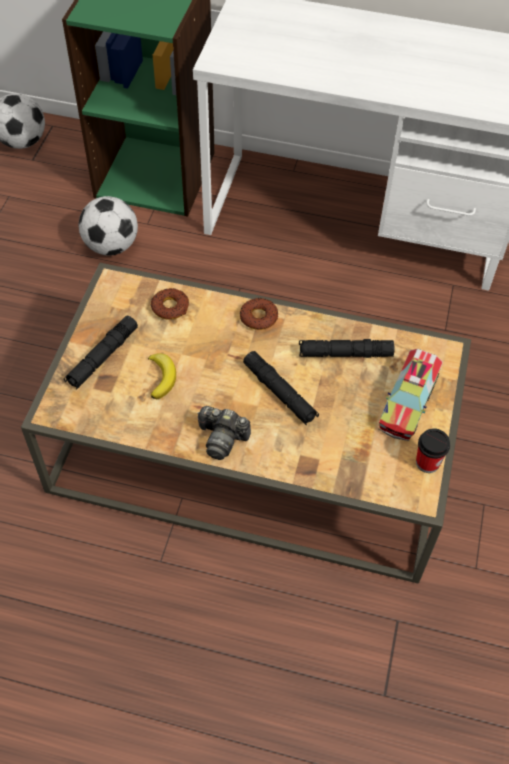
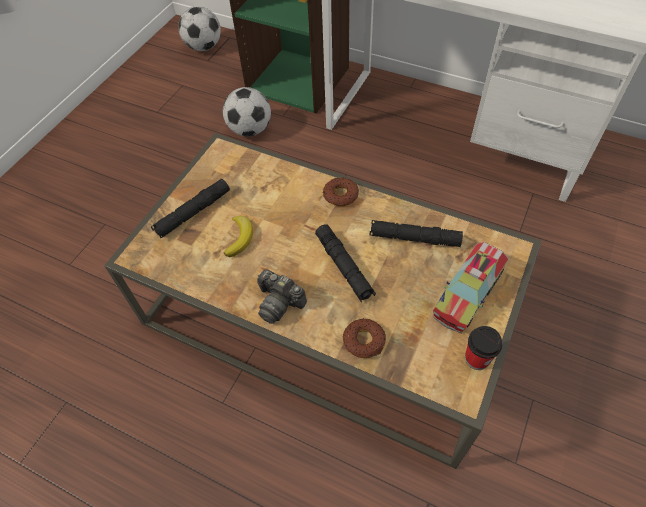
camera: 15 degrees right, 0 degrees up
donut [151,288,189,320] -> donut moved to [343,318,386,358]

